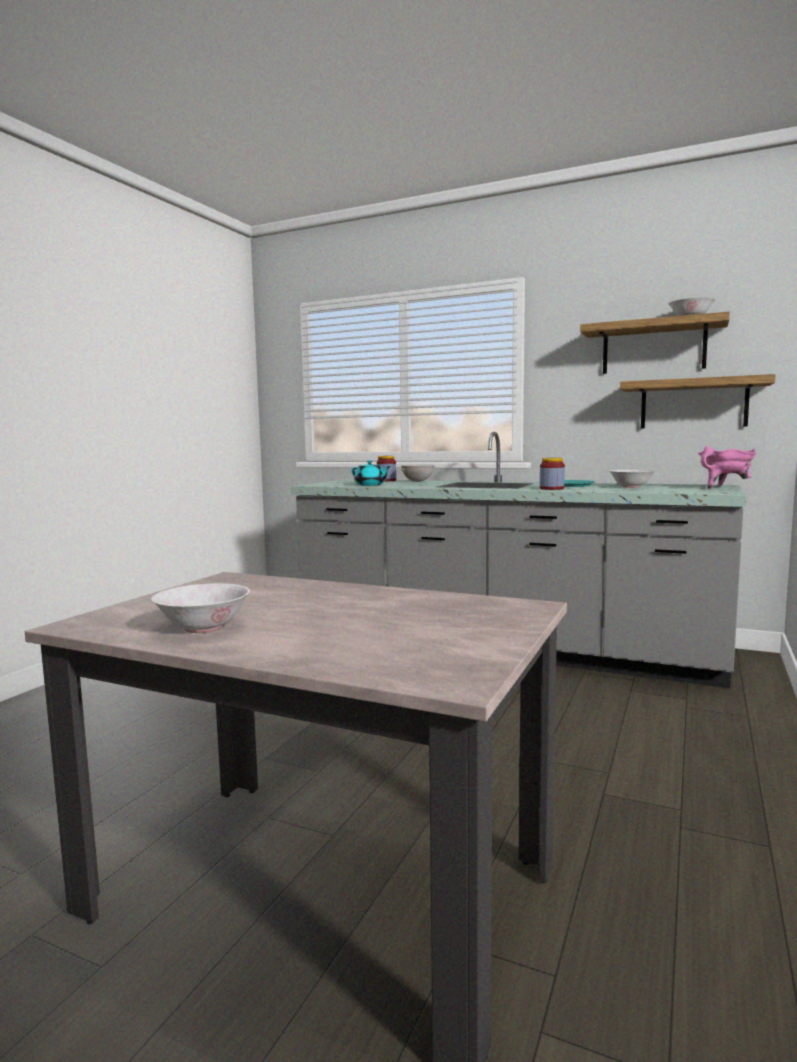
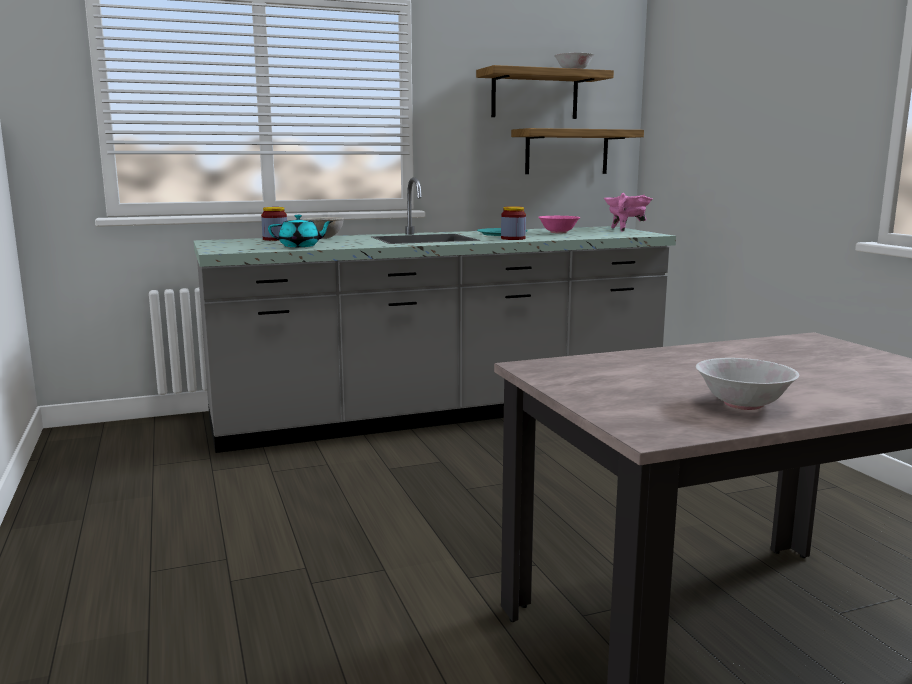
camera: 45 degrees left, 5 degrees up
white bowl [609,470,655,488] -> pink bowl [538,216,580,233]

